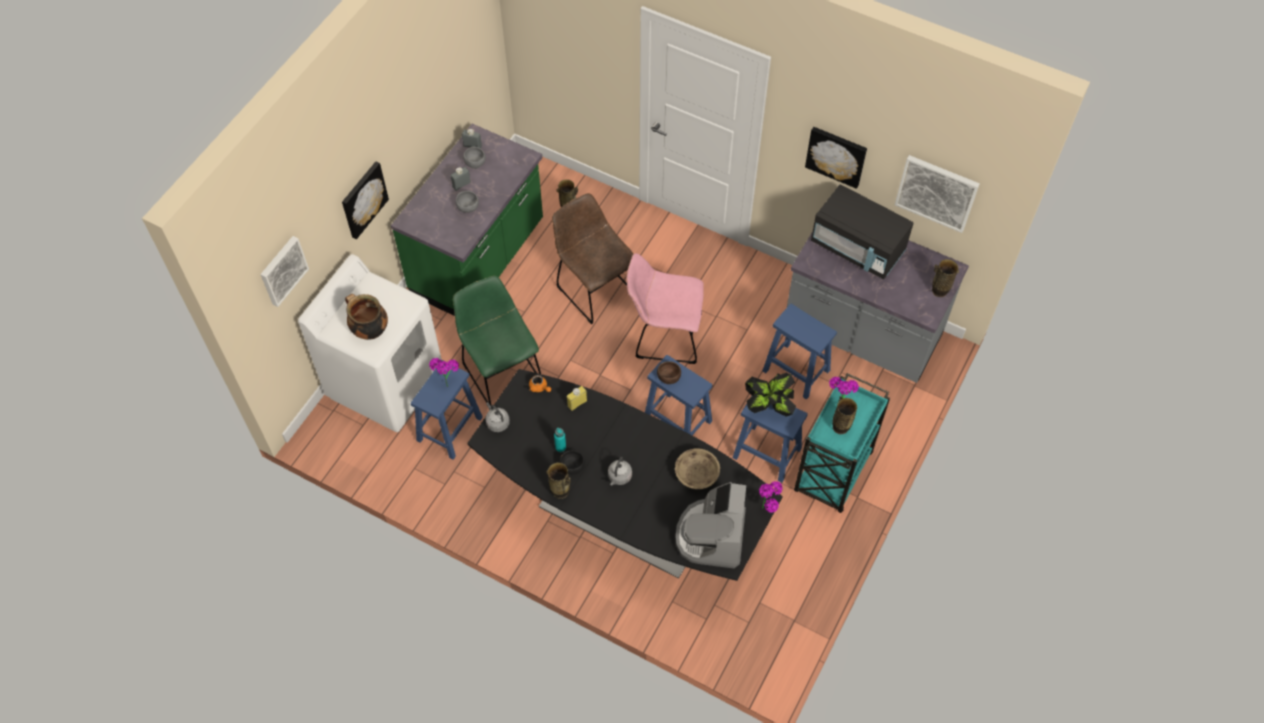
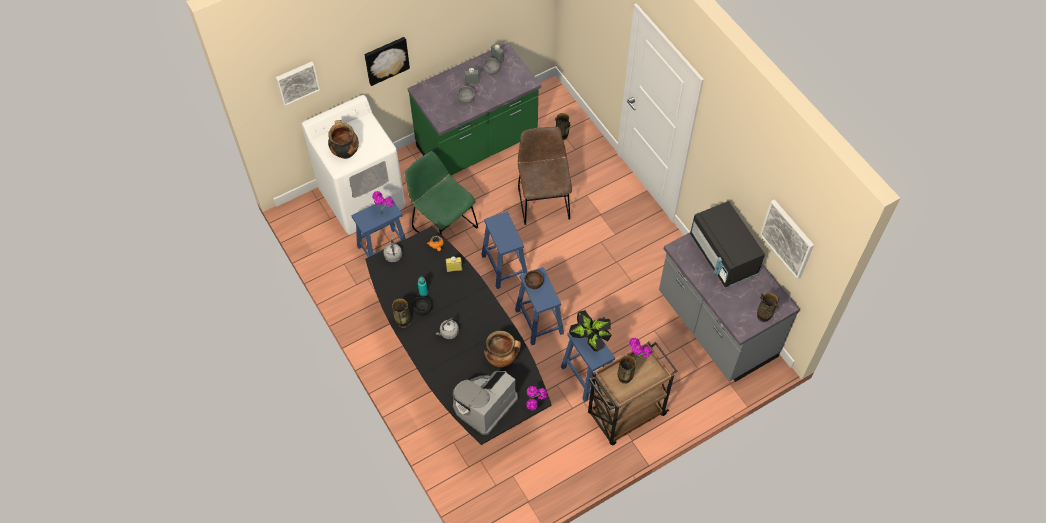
camera: 30 degrees right, 0 degrees up
green chair [453,276,541,406] -> green chair turned 45 degrees counterclockwise [405,151,478,235]
pink chair [627,253,704,364] -> none
beige bowl [675,448,720,489] -> cooking pot [484,331,521,367]
blue stool [762,304,837,400] -> blue stool moved to [482,212,527,289]
turquoise cart [794,373,890,513] -> brown cart [588,342,677,446]
picture [805,127,867,189] -> none

